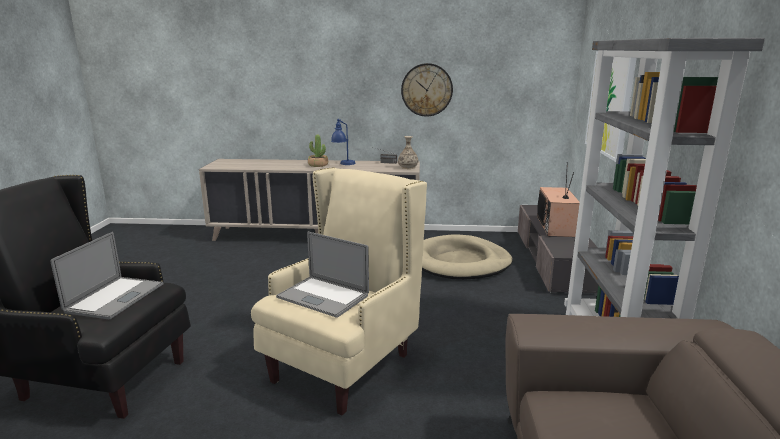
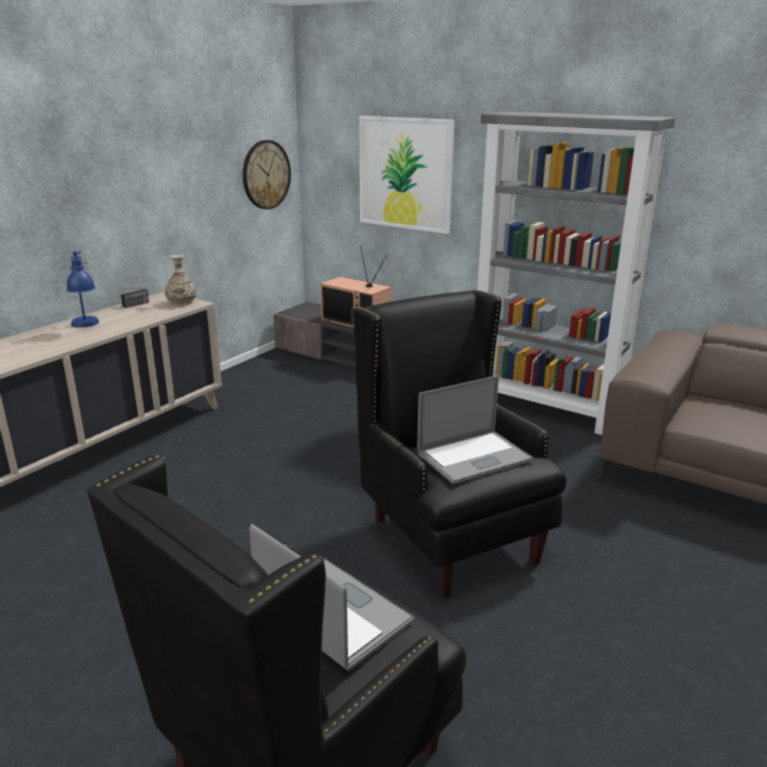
camera: 60 degrees left, 5 degrees up
beige armchair [251,167,427,415] -> black armchair [353,290,566,598]
potted plant [308,134,328,167] -> none
wall clock [401,63,453,117] -> wall clock moved to [243,140,291,209]
beige dog bed [422,235,513,280] -> none

